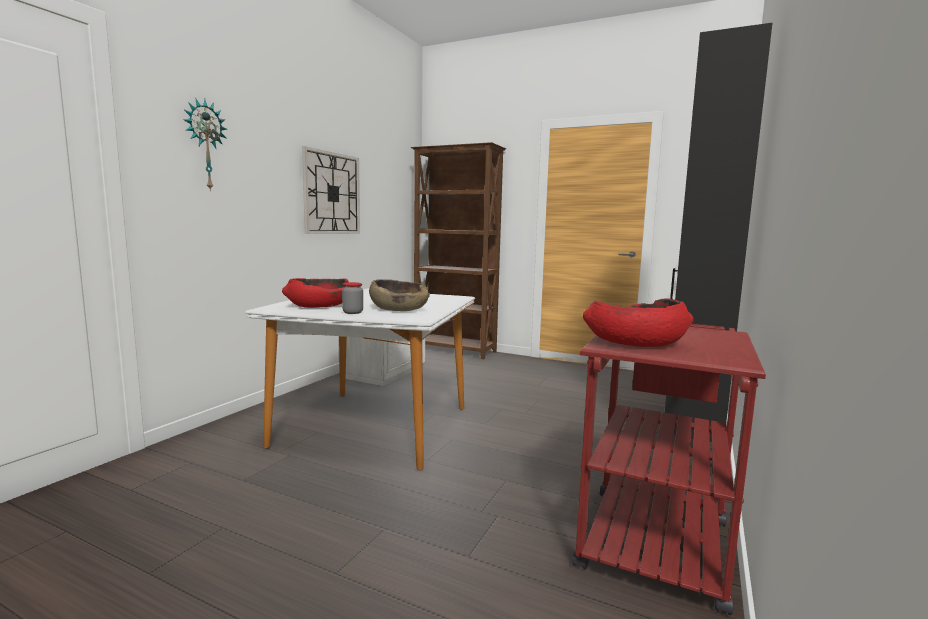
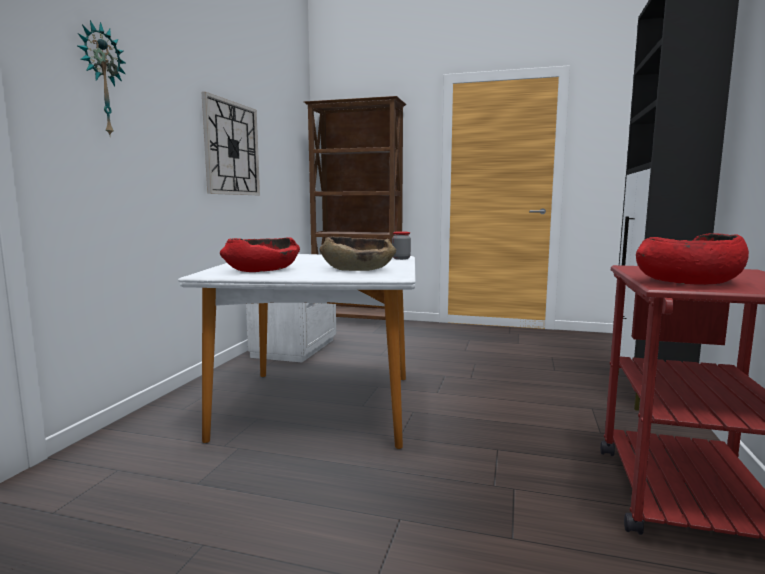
camera: 10 degrees left, 0 degrees up
jar [342,282,363,314] -> jar moved to [392,231,411,260]

